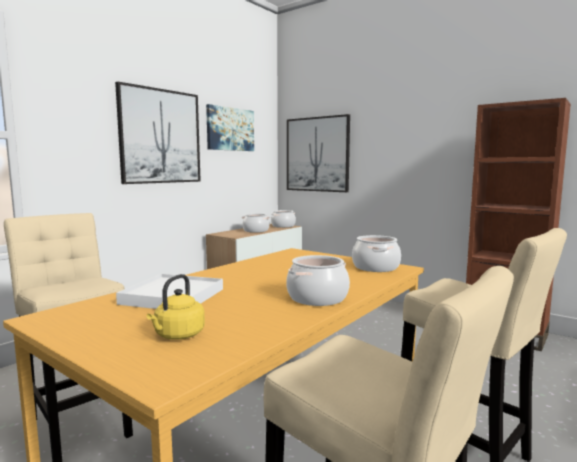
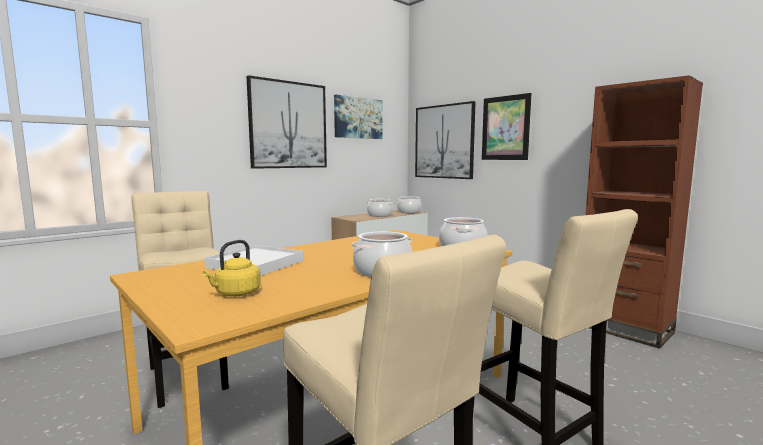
camera: 10 degrees right, 0 degrees up
none -> picture [482,93,532,160]

